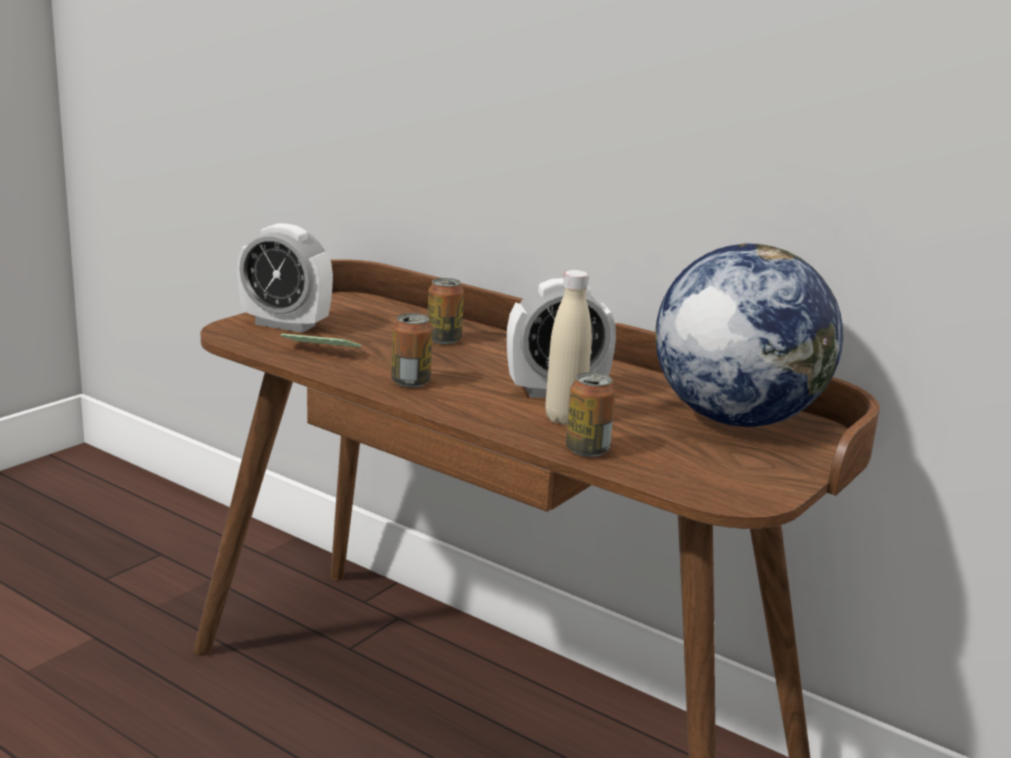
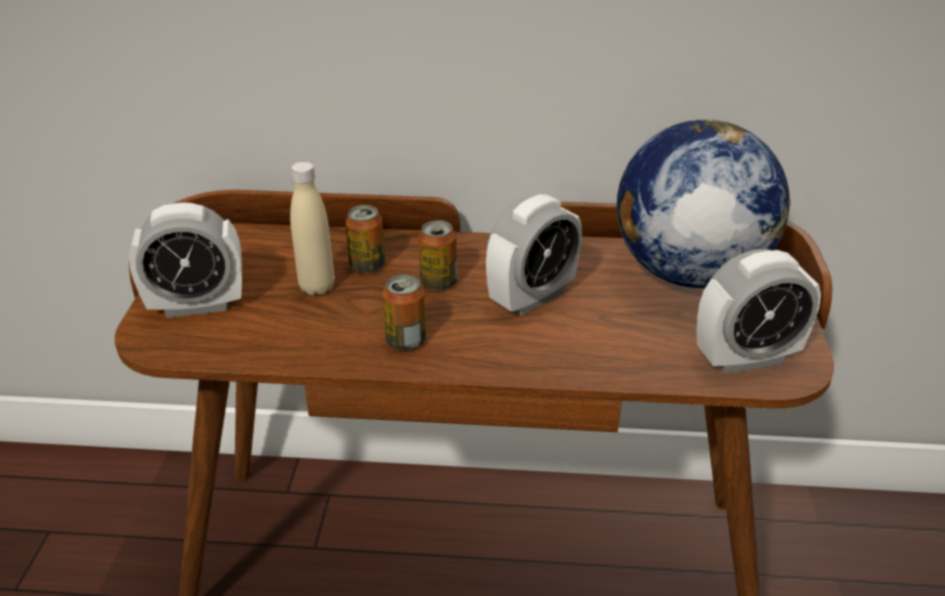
camera: 30 degrees left, 15 degrees up
phone [280,334,361,347] -> none
beige bottle [545,270,592,425] -> beige bottle moved to [290,162,335,295]
can [566,372,616,457] -> can moved to [419,220,457,290]
none -> alarm clock [697,249,821,374]

